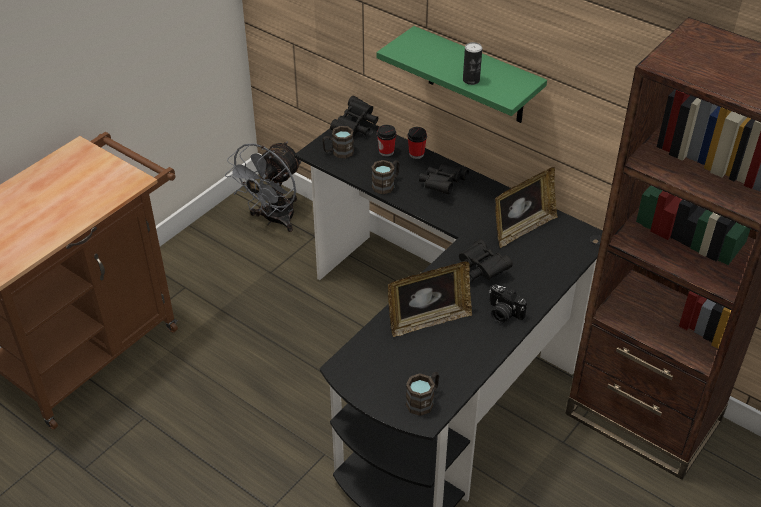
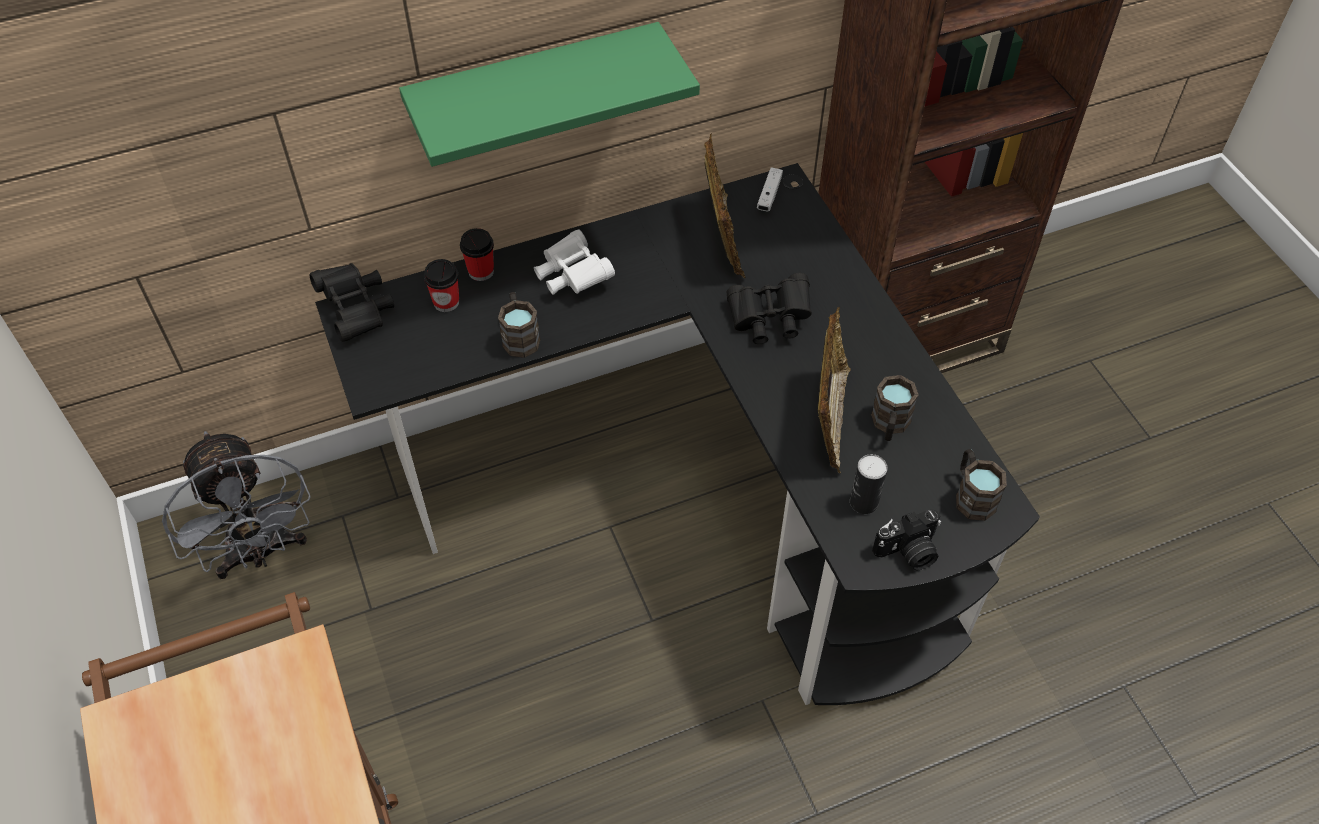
camera: 60 degrees left, 10 degrees up
brown mug [322,126,354,158] -> brown mug moved to [871,375,919,441]
black binoculars [419,164,469,194] -> white binoculars [534,229,615,295]
can [463,42,482,85] -> can moved to [850,454,887,514]
camera [489,285,527,323] -> camera moved to [872,509,941,570]
none -> white game controller [757,167,783,211]

